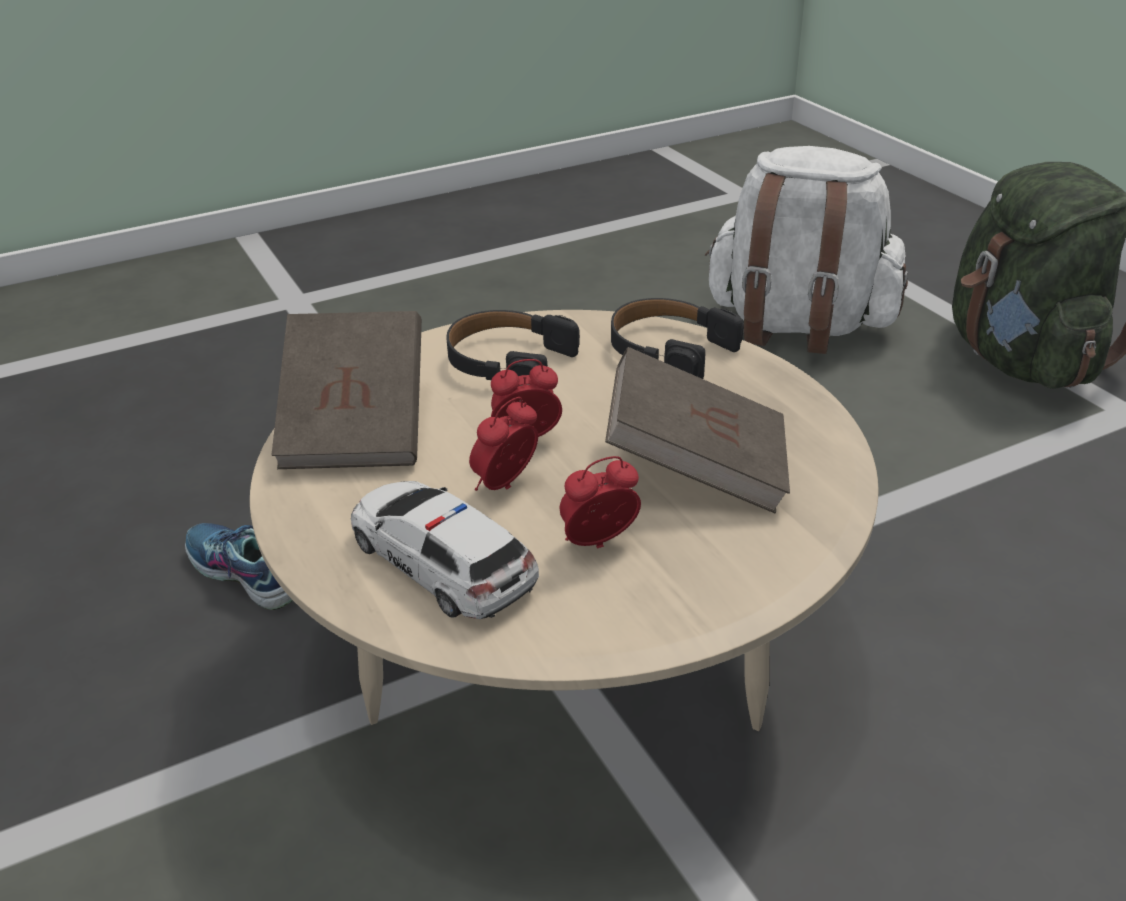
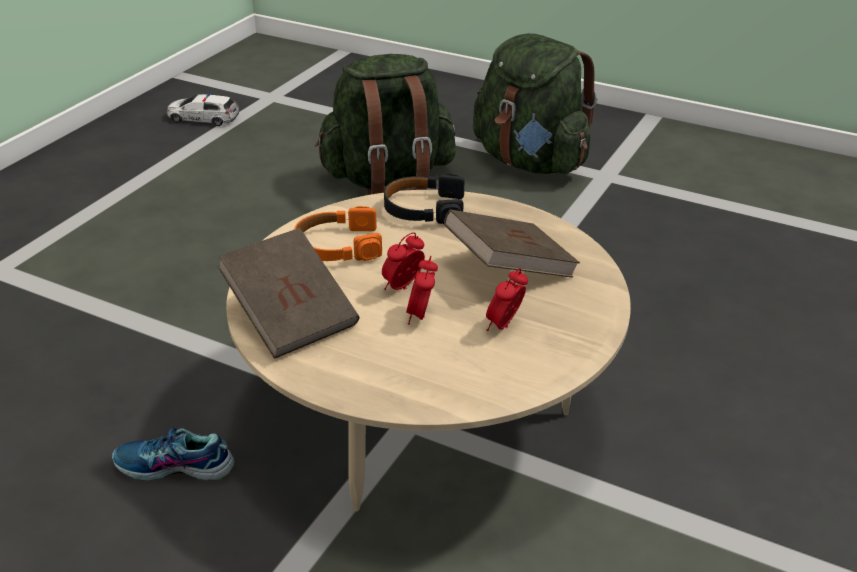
camera: 35 degrees left, 0 degrees up
toy car [351,481,539,619] -> toy car moved to [167,94,239,126]
black headphones [446,310,580,380] -> orange headphones [294,206,382,261]
white backpack [705,146,908,354] -> green backpack [315,54,456,195]

